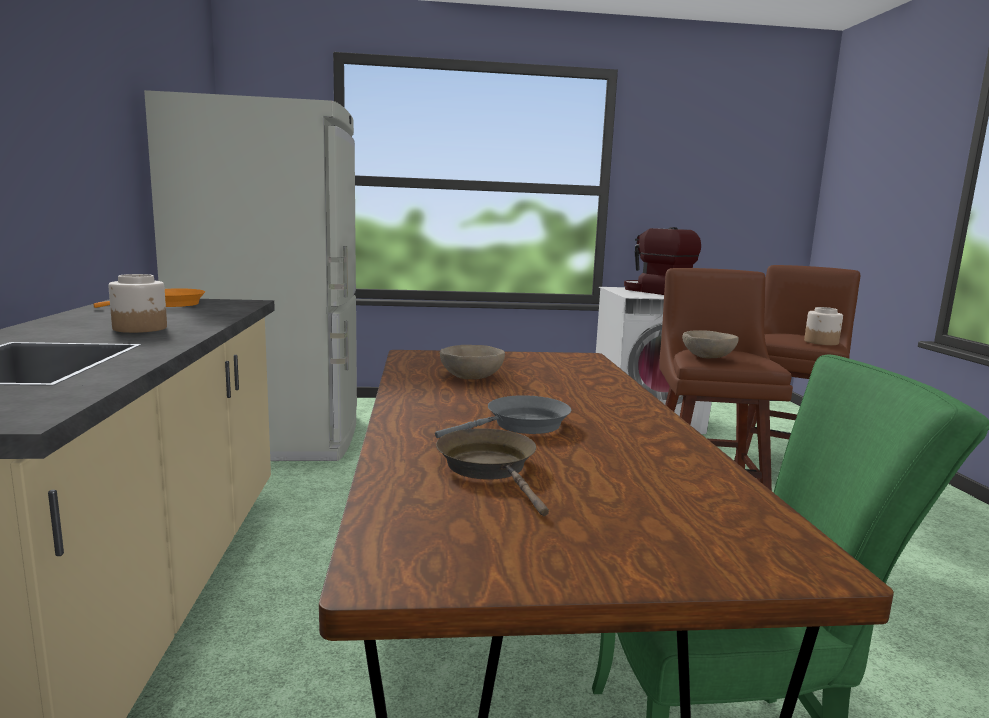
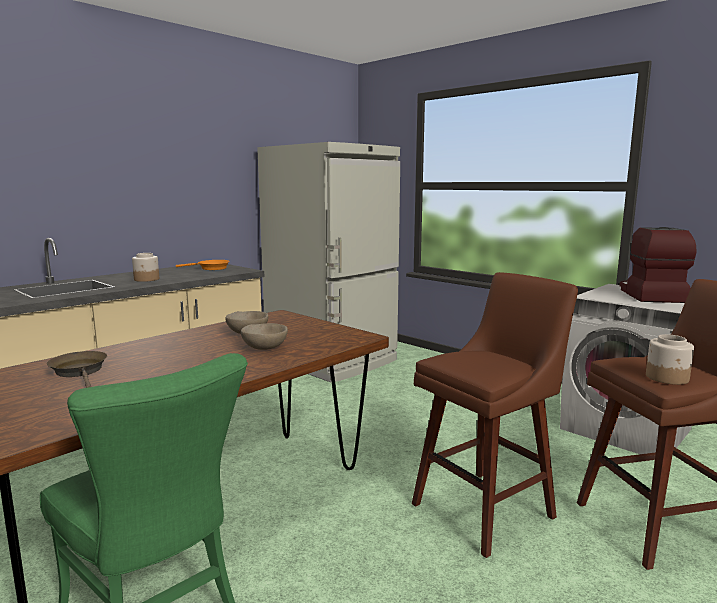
camera: 50 degrees right, 0 degrees up
grey frying pan [435,395,571,438] -> none
brown frying pan [436,428,549,516] -> brown frying pan turned 60 degrees counterclockwise [47,351,107,388]
beige bowl [682,331,739,358] -> beige bowl moved to [241,323,288,350]

